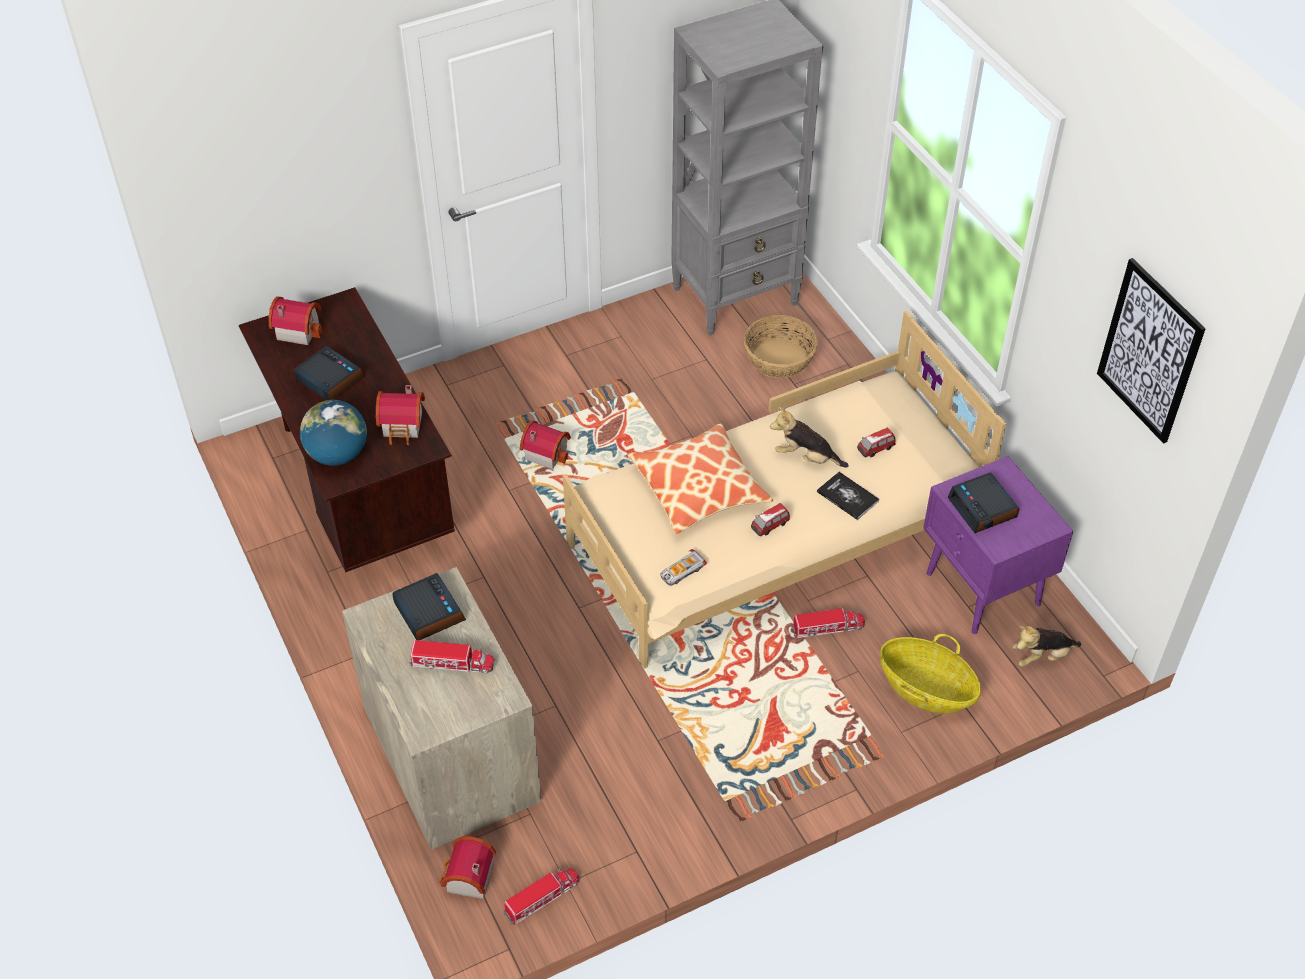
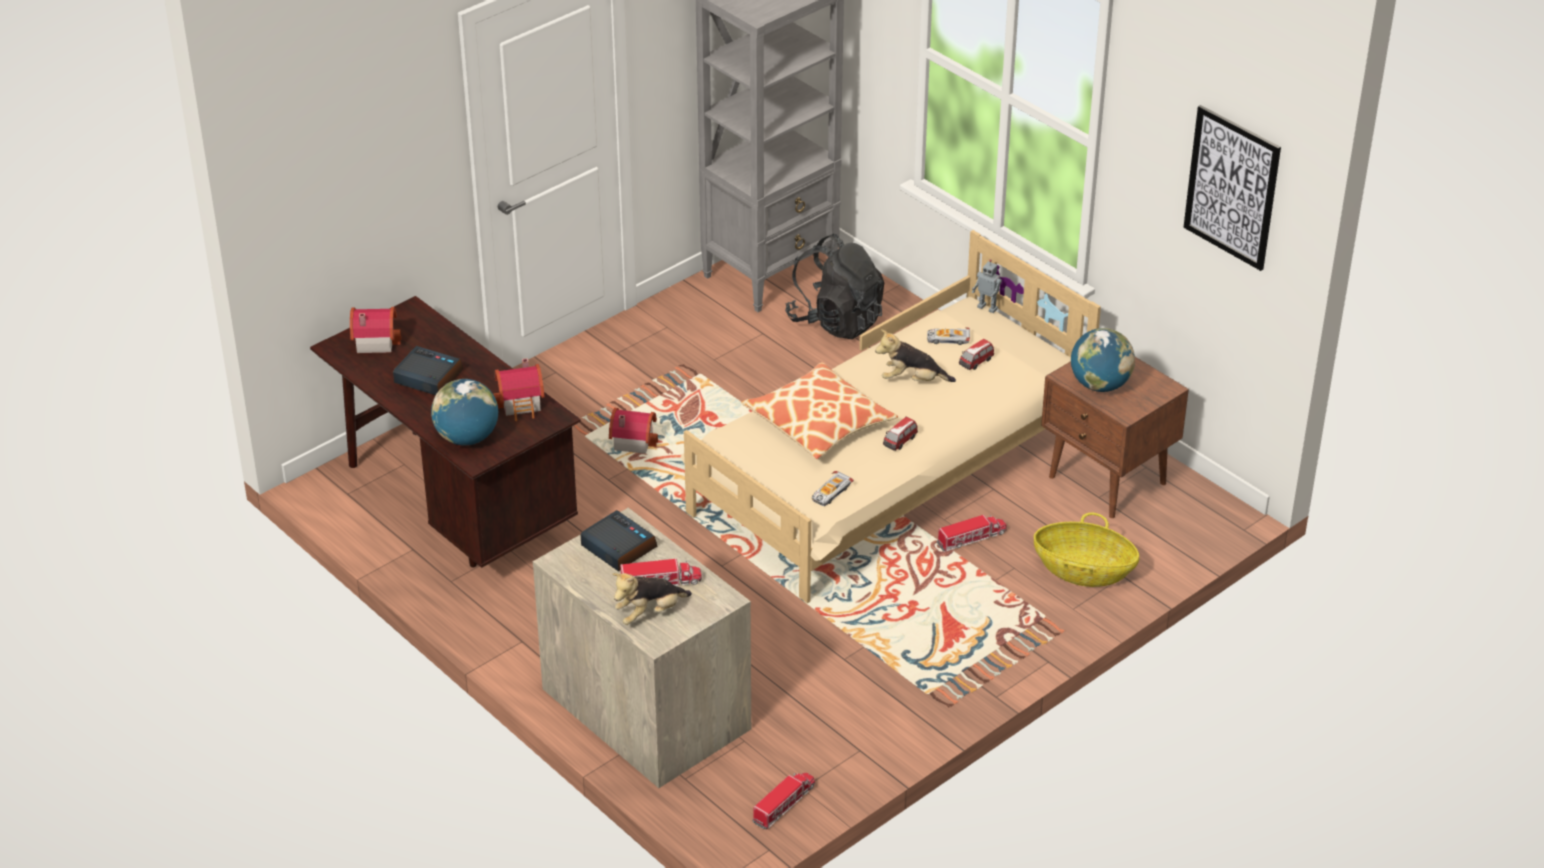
camera: 15 degrees left, 10 degrees down
toy house [439,836,496,899] -> none
basket [744,315,818,379] -> black backpack [785,234,884,339]
book [817,472,879,520] -> none
purple nightstand [923,456,1073,634] -> brown nightstand [1041,357,1189,518]
alarm clock [948,472,1019,533] -> globe [1071,328,1135,392]
plush toy [1013,625,1081,667] -> plush toy moved to [613,573,692,625]
none -> toy car [927,327,970,345]
none -> toy robot [972,259,1002,313]

